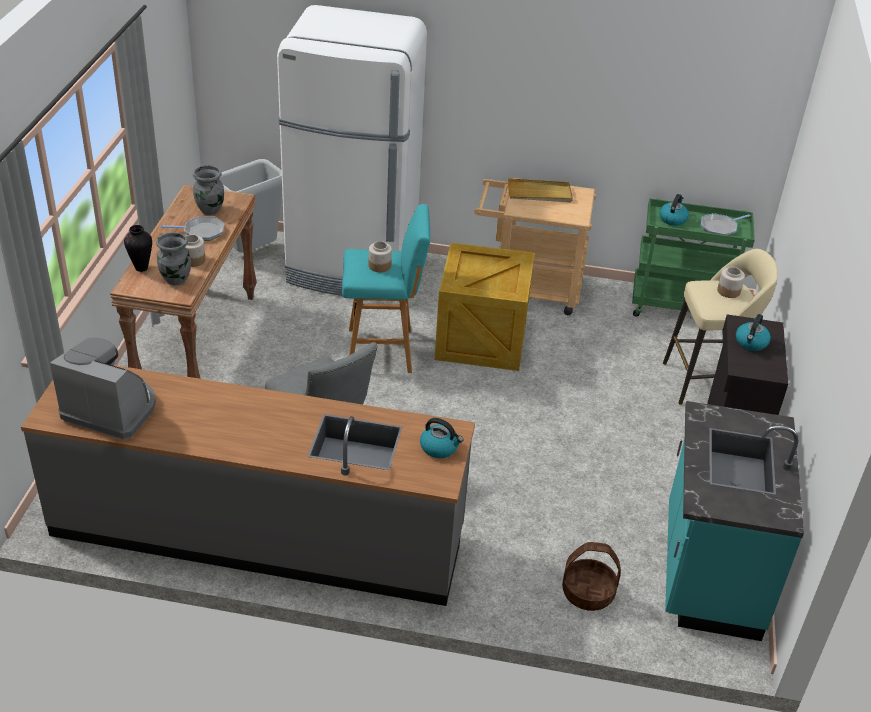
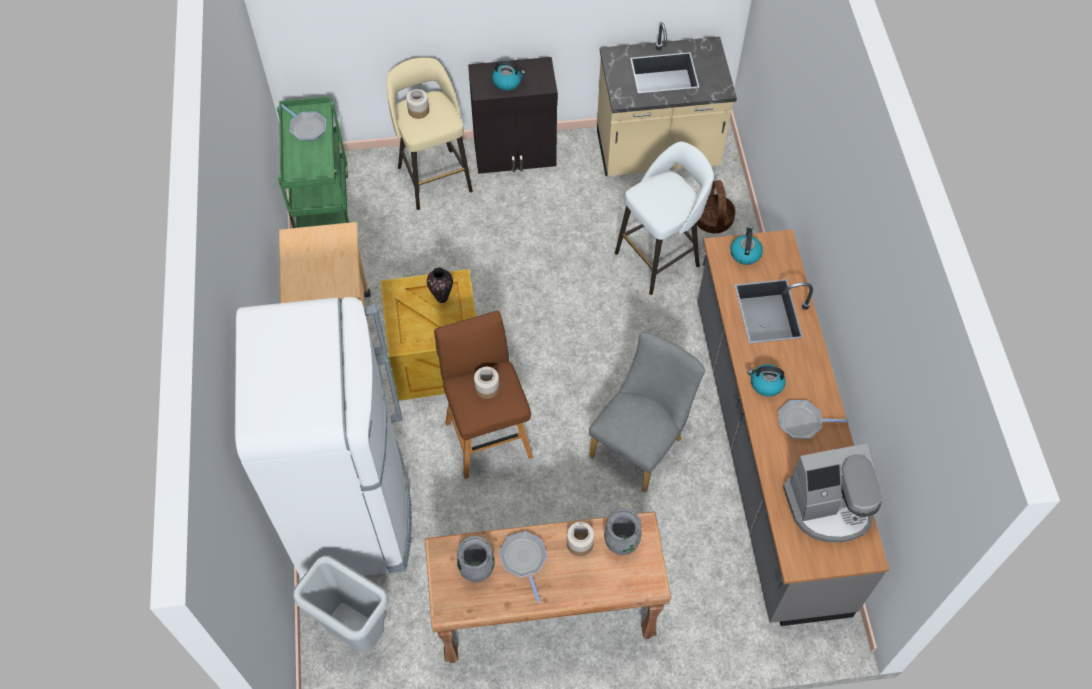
camera: 105 degrees left, 20 degrees up
coffee machine [50,337,156,440] -> coffee machine turned 105 degrees counterclockwise [783,443,882,543]
vase [124,225,152,272] -> vase moved to [427,268,453,303]
turquoise stool [342,204,430,373] -> brown stool [434,311,533,479]
beige tray [508,178,573,202] -> none
kettle [659,194,689,226] -> kettle moved to [747,364,786,397]
turquoise counter [665,401,804,641] -> beige counter [597,23,737,176]
none -> white stool [615,142,714,295]
none -> frying pan [779,400,849,439]

